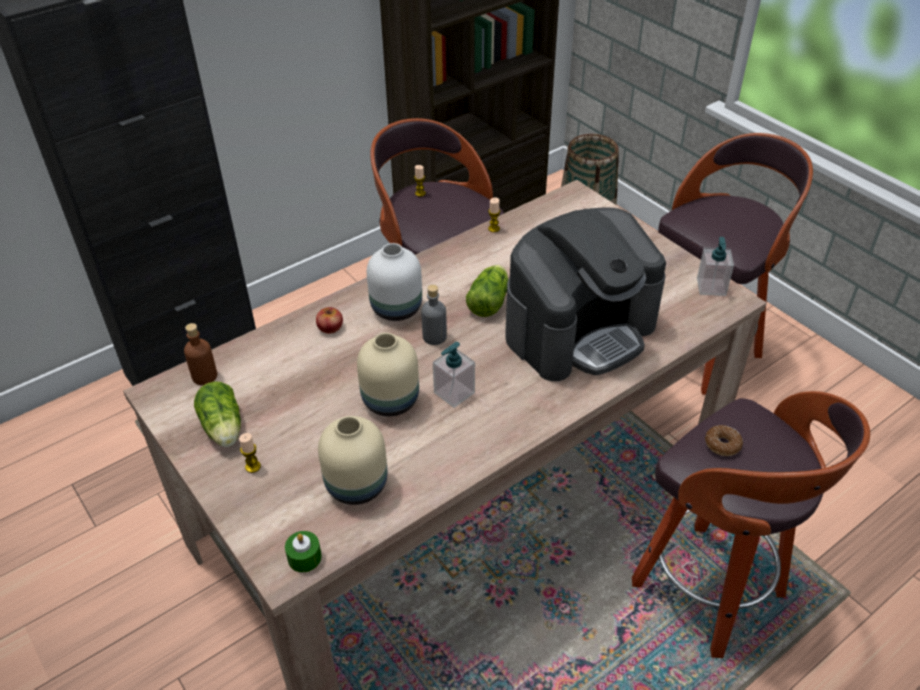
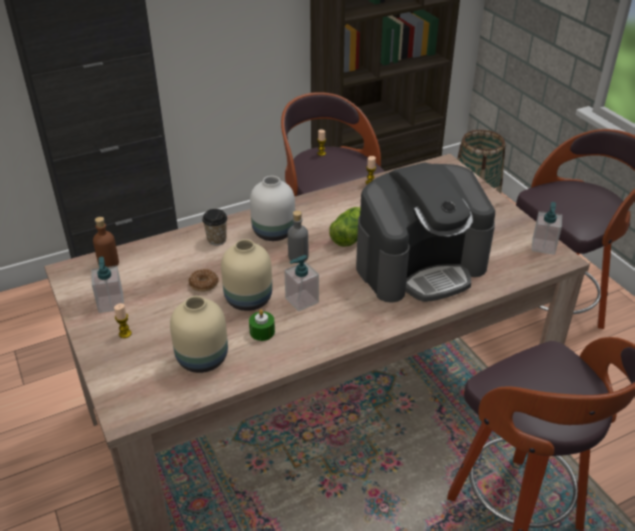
camera: 10 degrees right, 5 degrees down
lettuce [194,381,241,447] -> soap dispenser [91,257,124,313]
green candle [285,531,322,572] -> green candle moved to [249,309,275,341]
apple [316,307,343,334] -> cup [202,209,227,246]
donut [705,425,743,456] -> donut moved to [189,269,218,292]

